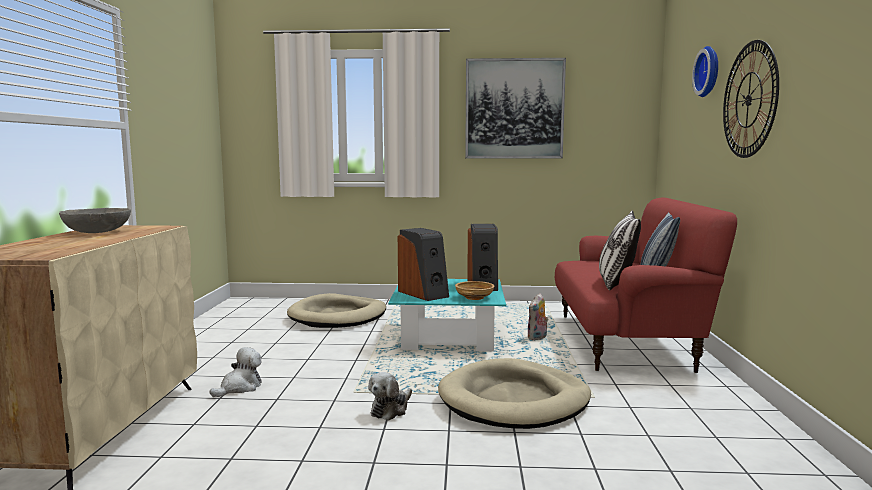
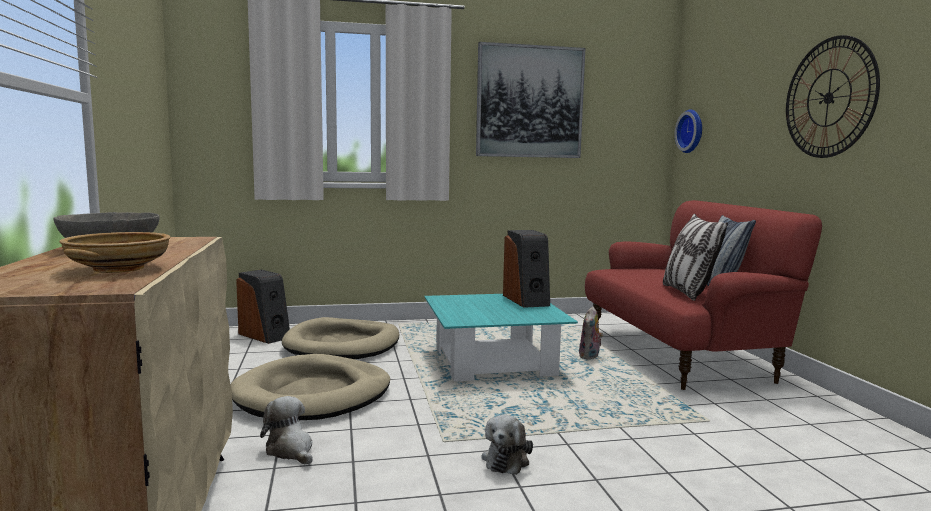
camera: 15 degrees left, 0 degrees up
plush toy [210,347,262,397] -> plush toy turned 60 degrees counterclockwise [260,396,313,465]
speaker [398,228,449,301] -> speaker moved to [236,270,290,344]
beige dog bed [438,358,591,429] -> beige dog bed moved to [231,354,390,420]
beige bowl [455,281,494,300] -> beige bowl moved to [59,232,171,273]
wall clock [692,46,718,97] -> wall clock moved to [675,109,702,153]

